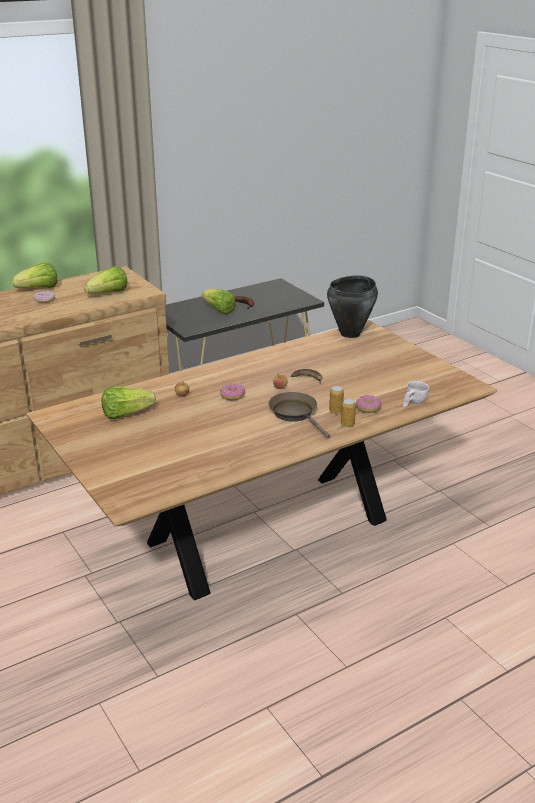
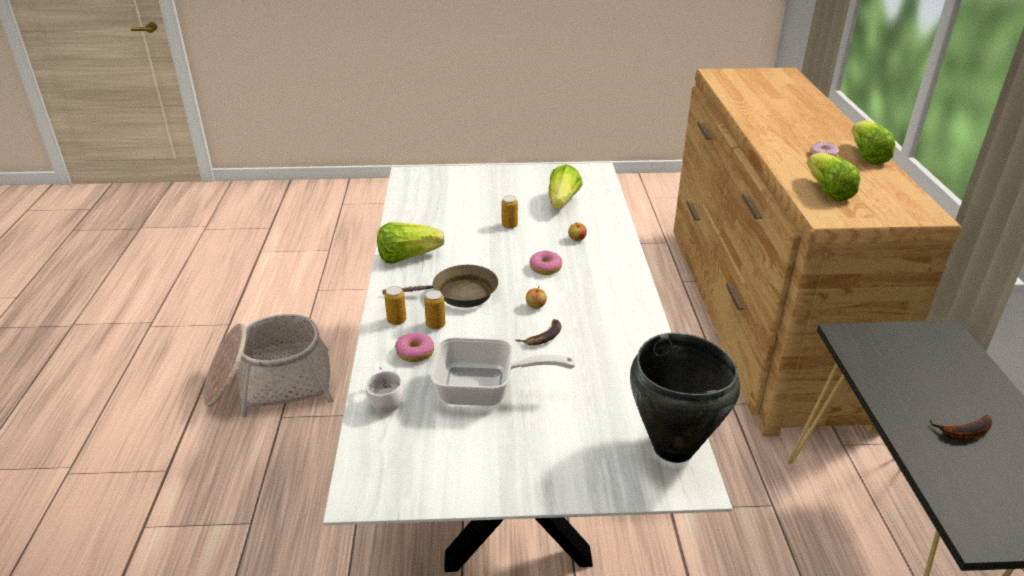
camera: 120 degrees right, 5 degrees up
brown dining table [26,320,497,600] -> white dining table [323,163,733,572]
lettuce [202,289,236,314] -> lettuce moved to [377,222,444,264]
none -> basket [203,314,334,417]
none -> frying pan [431,337,575,406]
none -> can [501,196,518,229]

